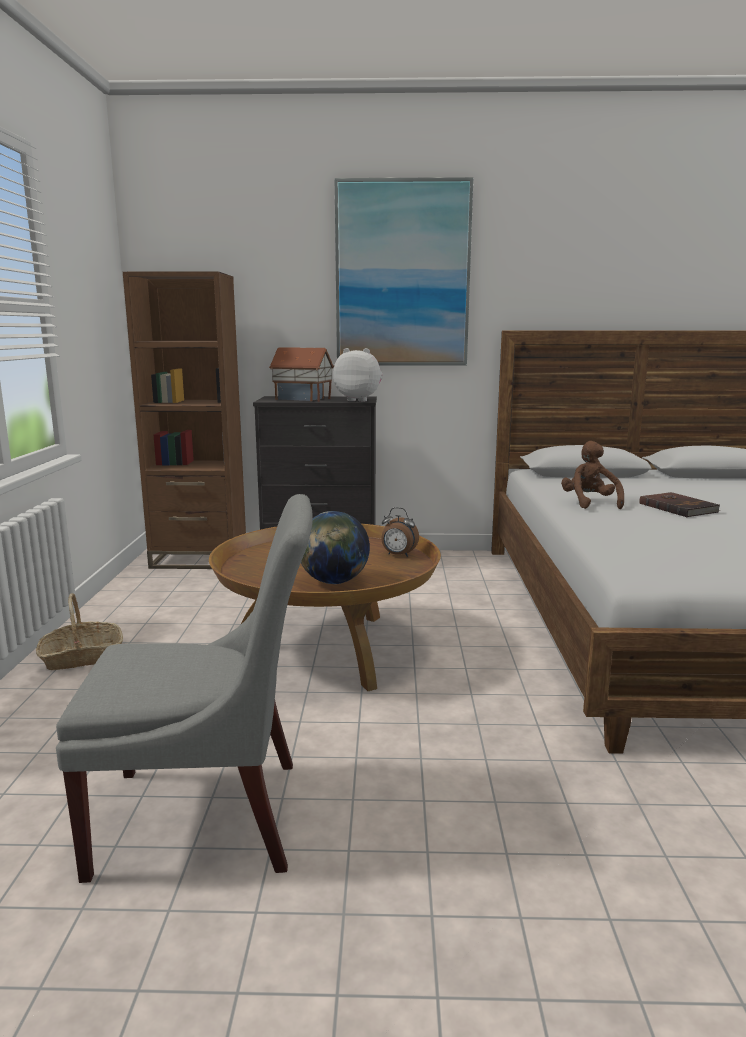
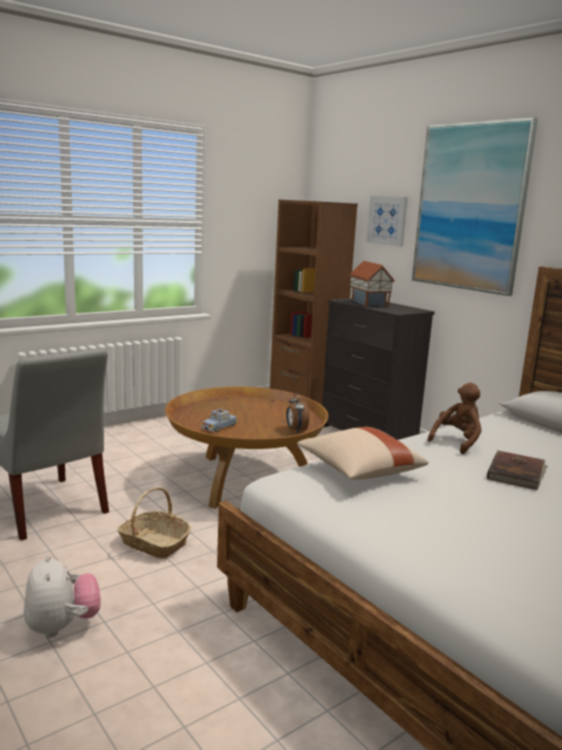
camera: 50 degrees right, 0 degrees up
basket [36,593,123,671] -> basket moved to [117,487,192,559]
globe [301,511,370,584] -> blue toy car [201,409,237,432]
plush toy [333,348,383,402] -> plush toy moved to [24,554,101,638]
none -> beige pillow [297,427,428,480]
none -> picture [366,196,408,247]

